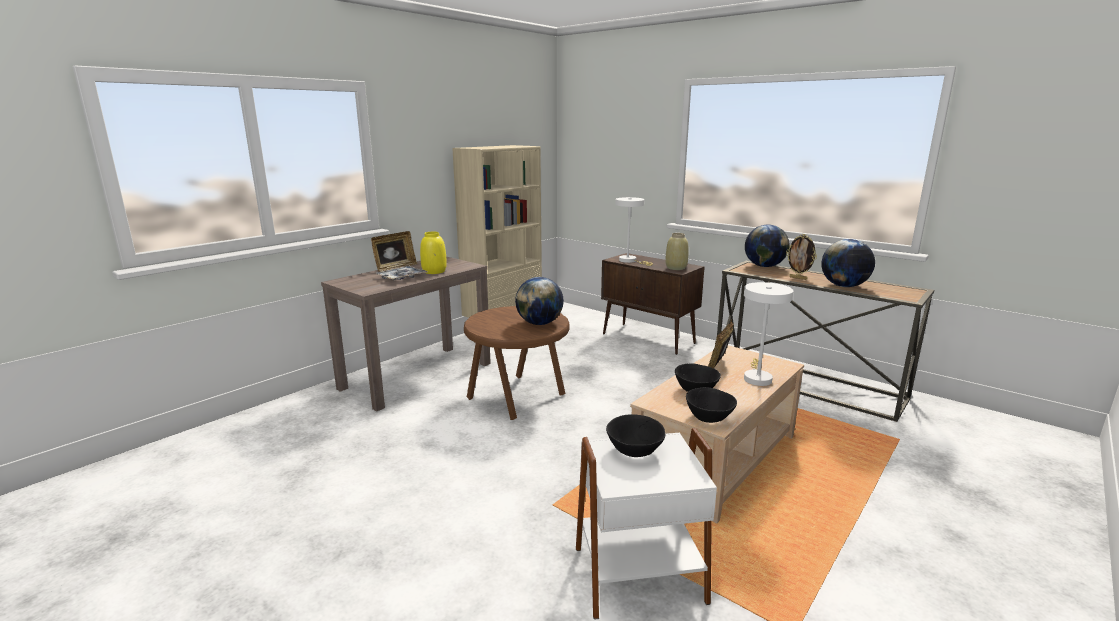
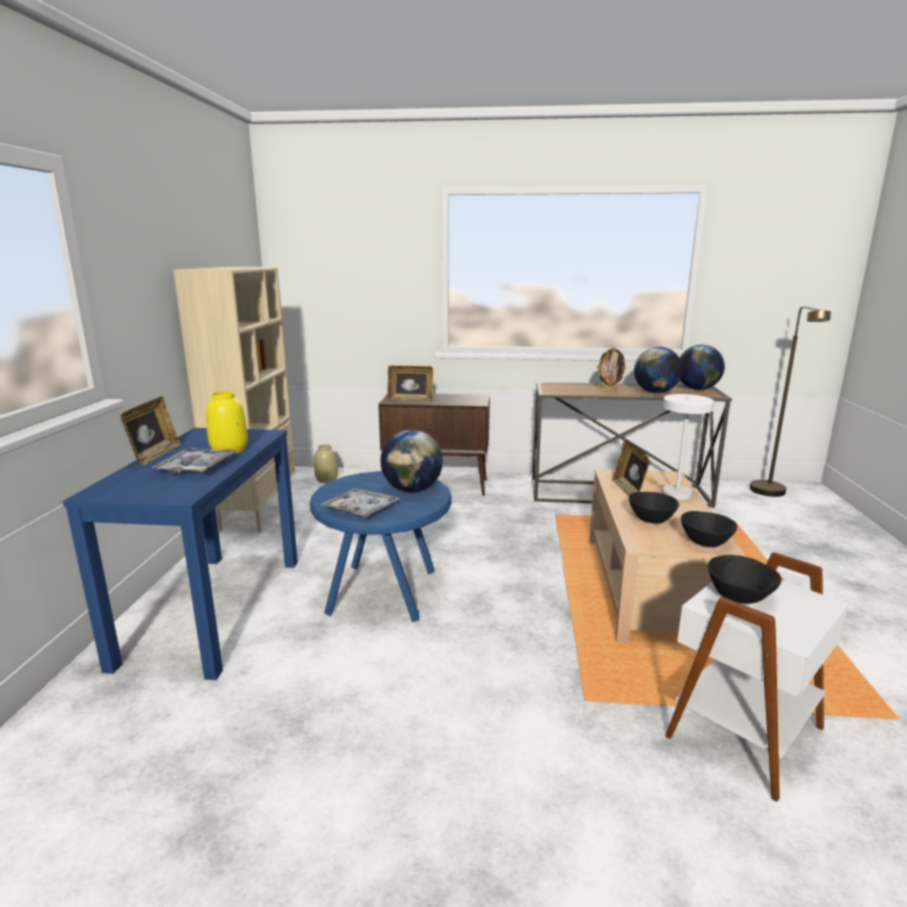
camera: 35 degrees left, 0 degrees up
brown console table [321,257,491,411] -> blue console table [63,428,298,680]
brown side table [464,306,570,420] -> blue side table [310,471,452,622]
white table lamp [615,197,653,266] -> picture frame [387,366,433,402]
beige vase [665,233,689,270] -> beige vase moved to [314,444,338,483]
globe [745,224,790,267] -> globe moved to [679,345,725,390]
none -> tray [321,488,401,517]
none -> brown floor lamp [750,306,831,497]

